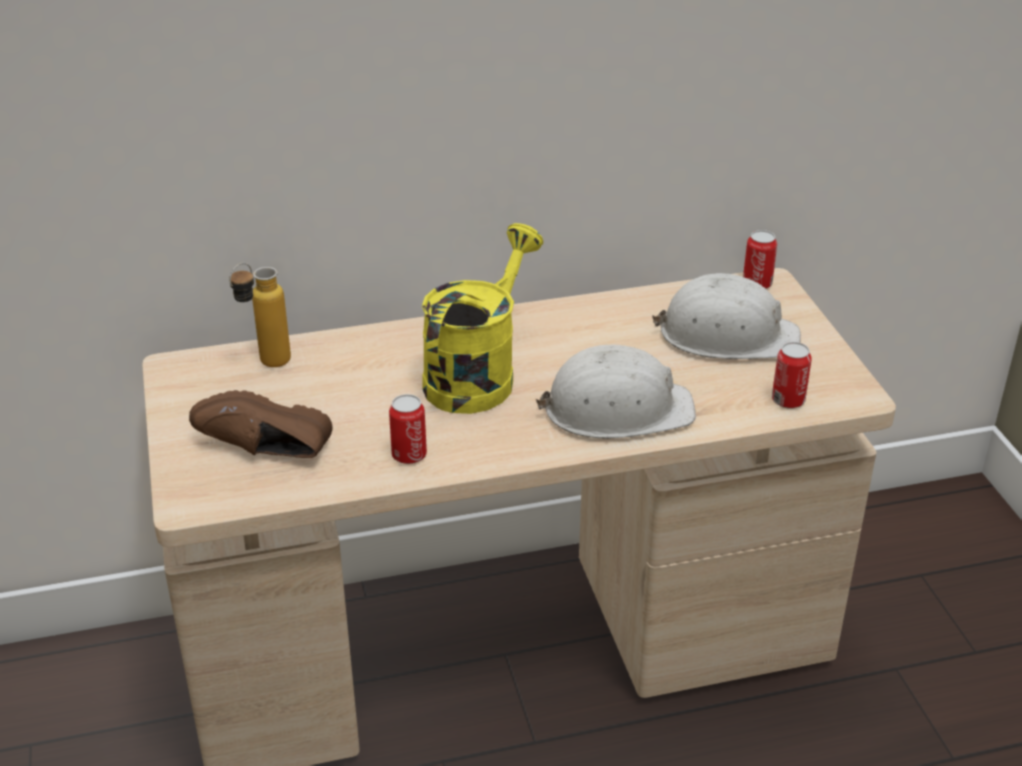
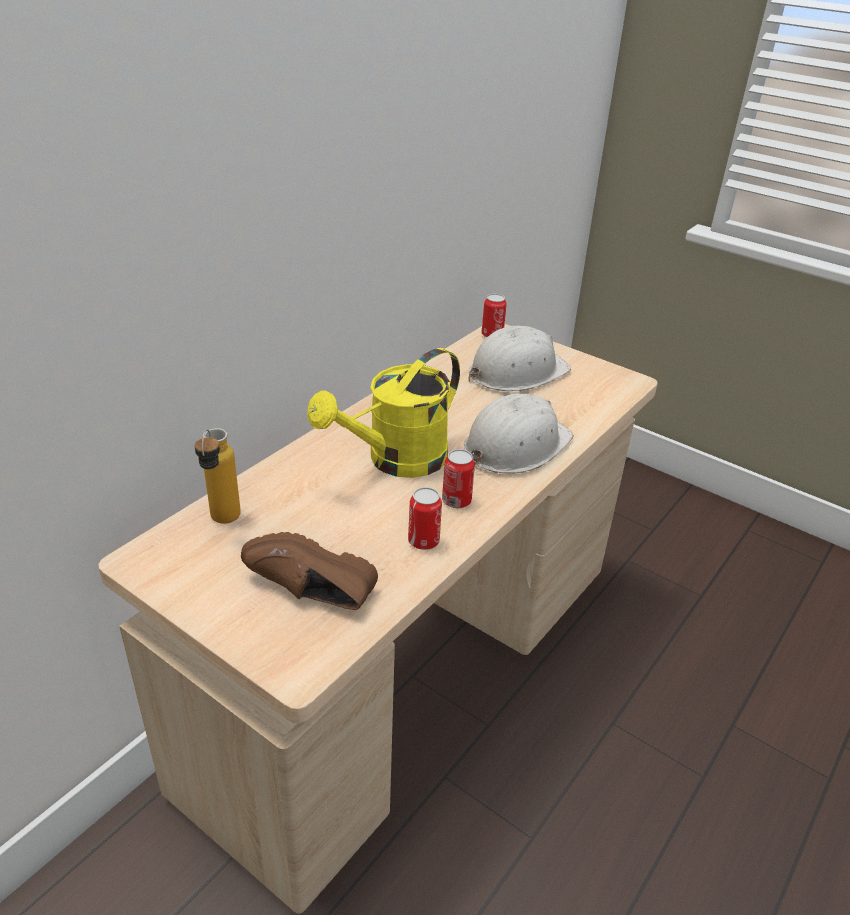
camera: 40 degrees left, 0 degrees up
brown shoe [189,390,332,458] -> brown shoe turned 45 degrees clockwise [241,532,378,610]
yellow watering can [422,223,543,414] -> yellow watering can turned 120 degrees counterclockwise [307,348,460,478]
can [772,342,812,409] -> can moved to [442,449,475,508]

